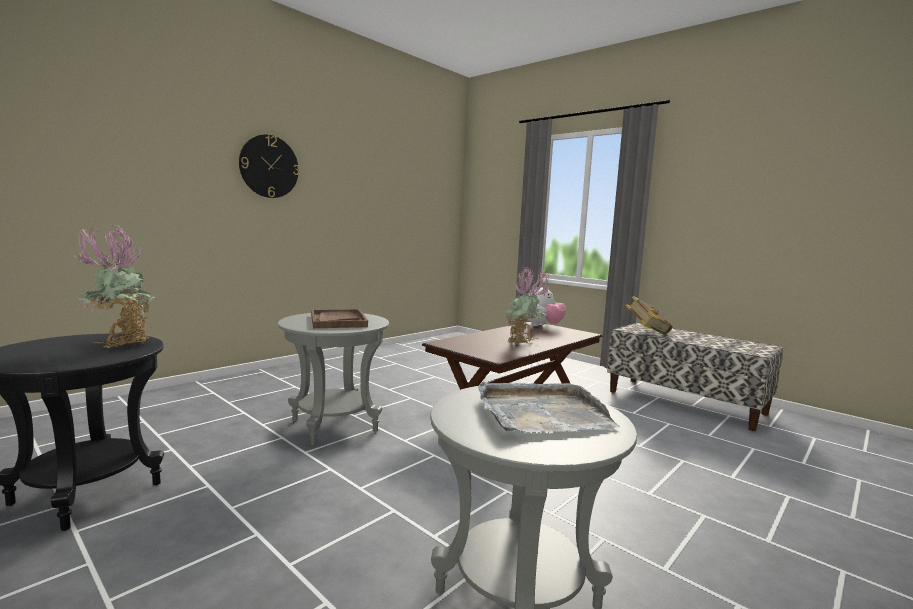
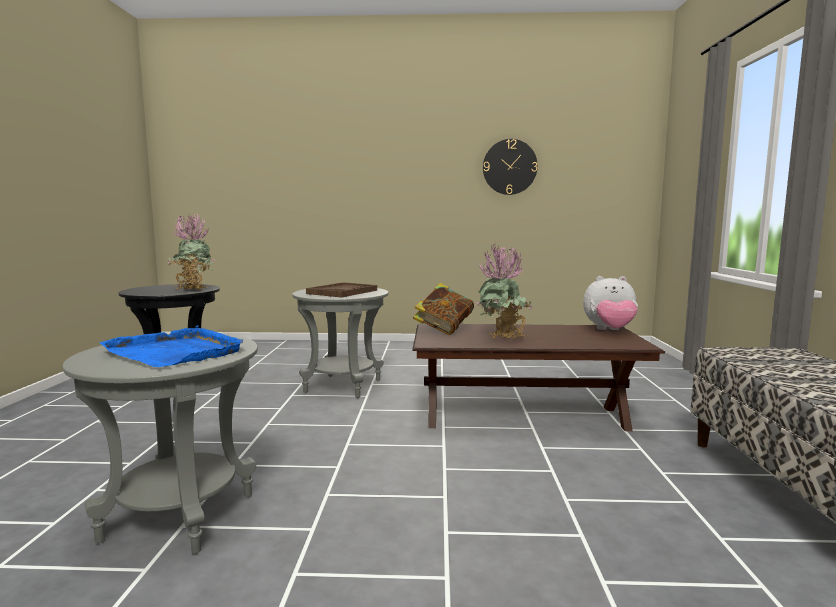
camera: 50 degrees right, 0 degrees up
wall clock [239,135,299,198] -> wall clock moved to [483,139,538,195]
grey tray [478,381,620,432] -> blue tray [100,325,243,367]
book [625,296,673,335] -> book moved to [413,283,474,335]

